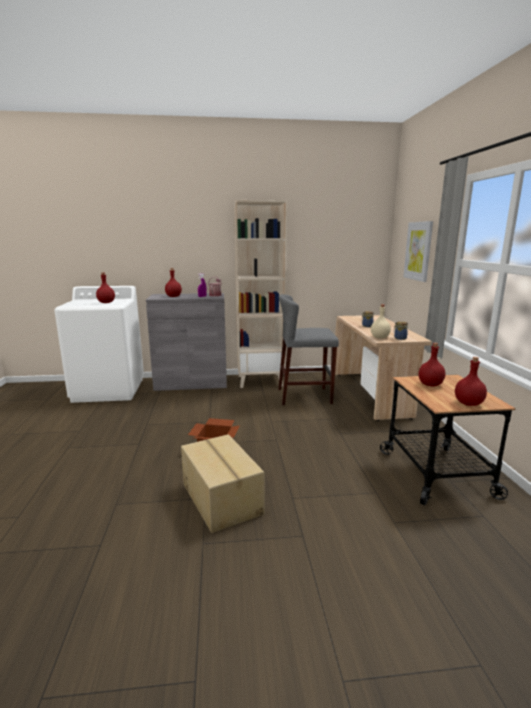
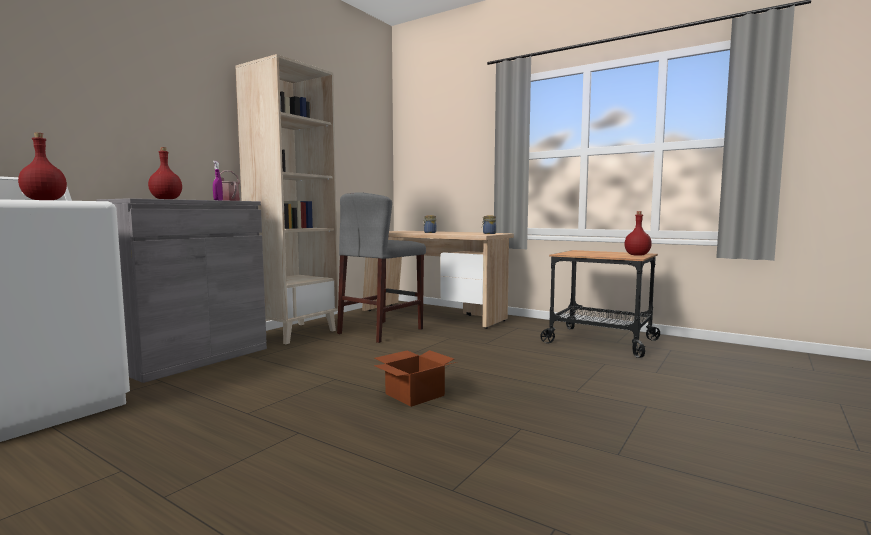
camera: 50 degrees left, 10 degrees down
cardboard box [181,434,264,533] -> none
beige bottle [371,304,391,338] -> none
picture [403,221,433,282] -> none
red bottle [419,343,445,387] -> none

